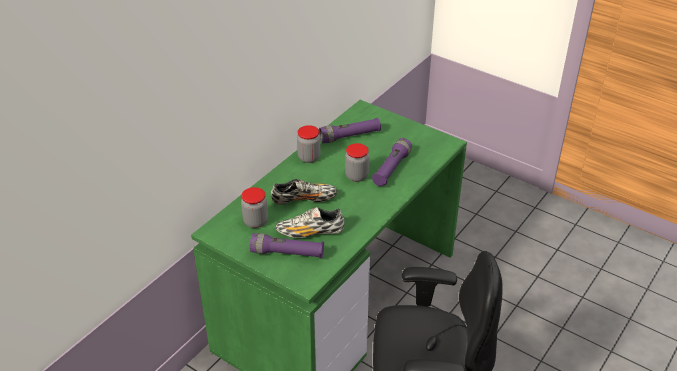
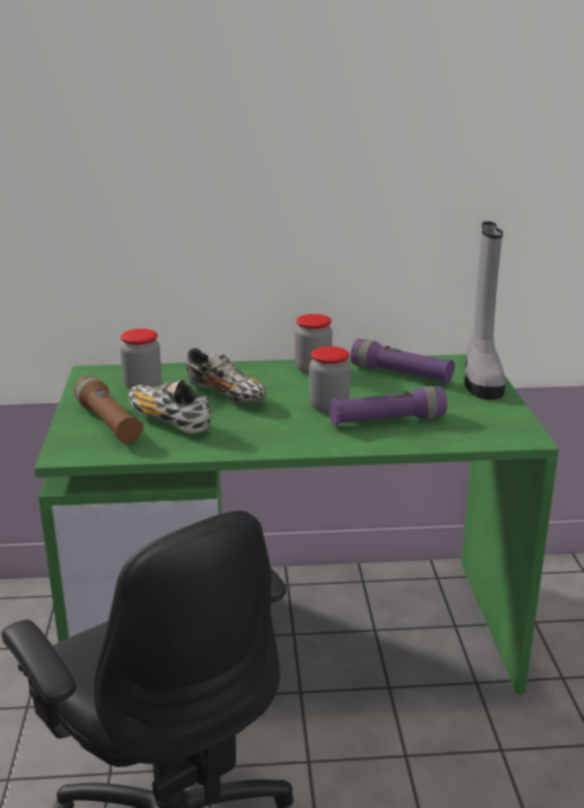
camera: 50 degrees right, 15 degrees down
purple flashlight [250,233,324,259] -> brown flashlight [73,375,144,443]
none -> grey boot [464,221,506,400]

